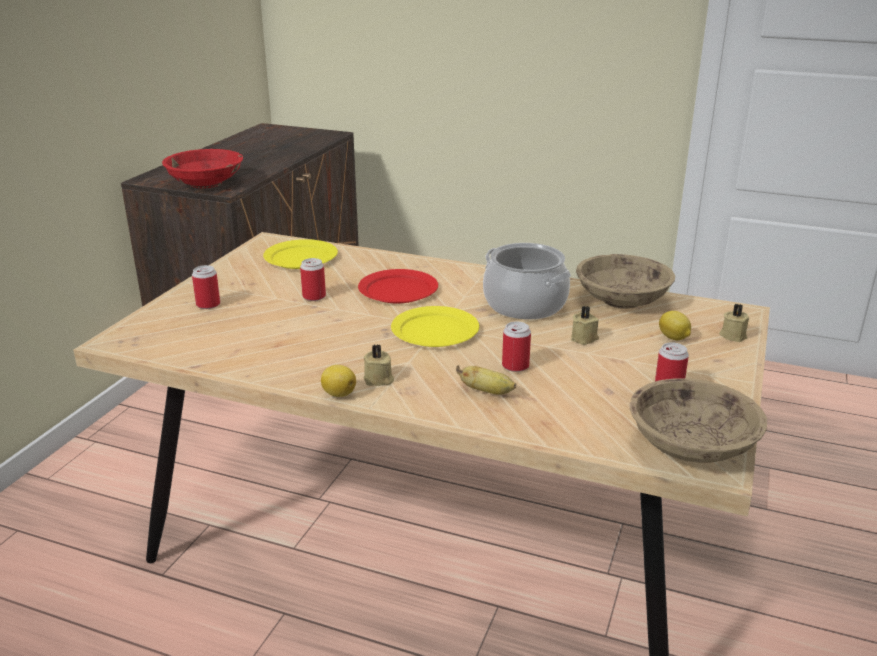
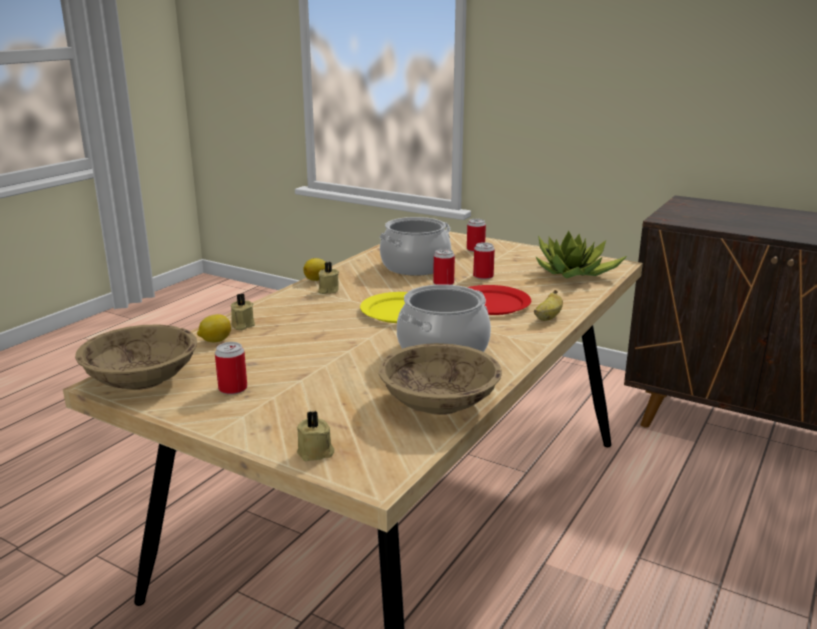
camera: 100 degrees right, 5 degrees down
red bowl [162,149,243,188] -> none
yellow plate [263,239,338,269] -> potted plant [535,231,627,279]
banana [456,365,516,395] -> banana moved to [534,290,563,321]
can [502,322,531,372] -> can moved to [433,249,455,285]
beige candle [571,306,599,345] -> beige candle moved to [231,293,255,330]
lemon [659,311,691,340] -> lemon moved to [197,314,231,342]
none -> cooking pot [379,217,451,276]

